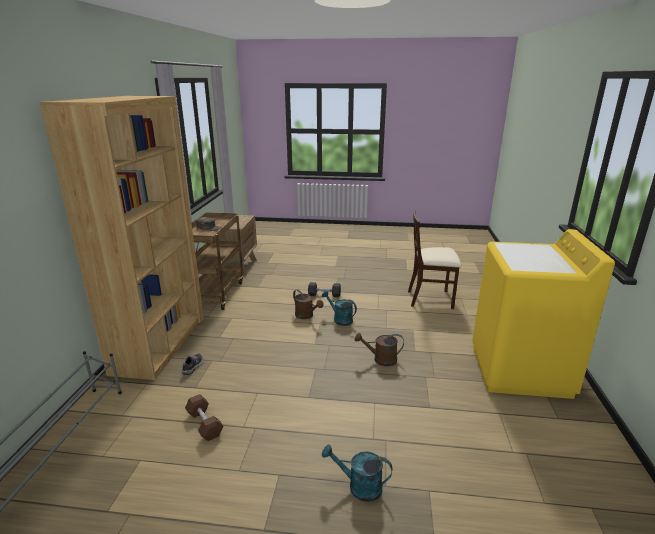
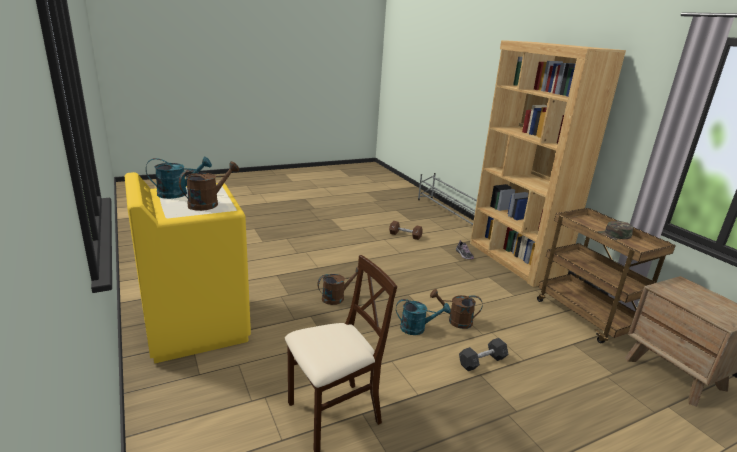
camera: 145 degrees right, 0 degrees up
turquoise watering can [322,444,392,502] -> turquoise watering can moved to [146,157,212,199]
none -> brown watering can [179,162,239,211]

